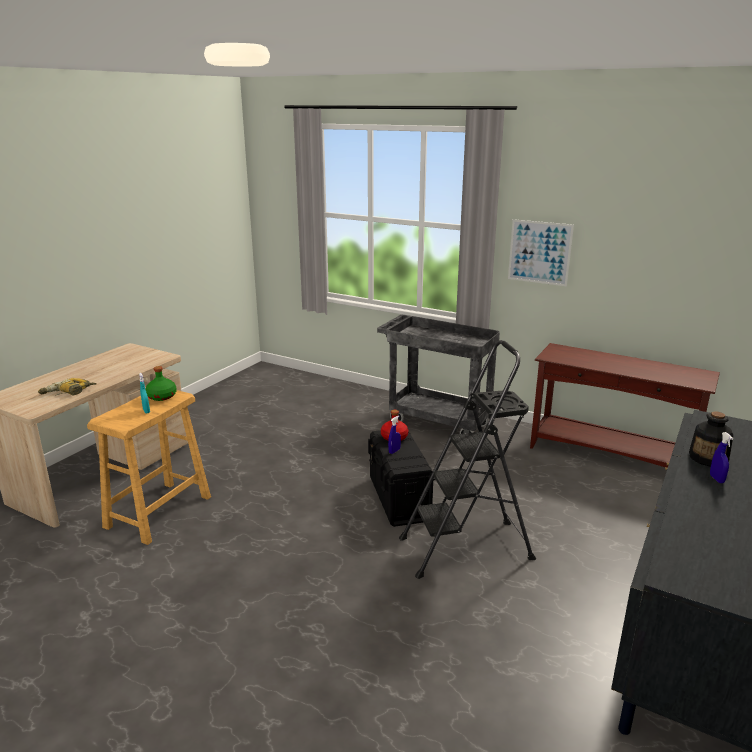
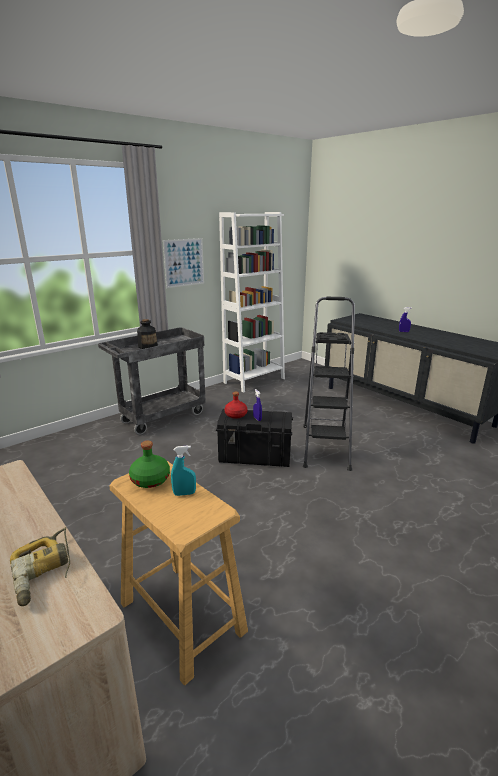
camera: 70 degrees left, 0 degrees up
brown console table [530,343,720,468] -> white bookcase [219,212,285,393]
bottle [689,411,733,467] -> bottle moved to [137,319,158,349]

